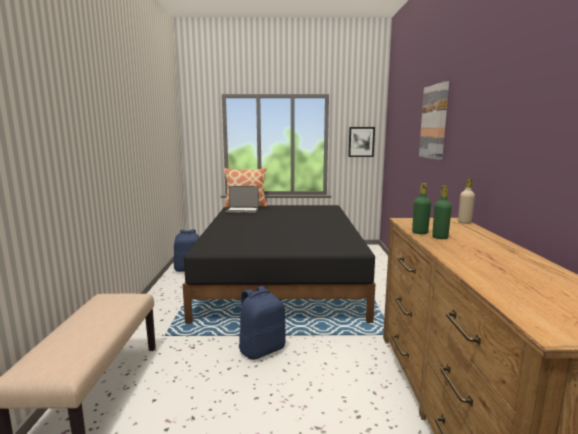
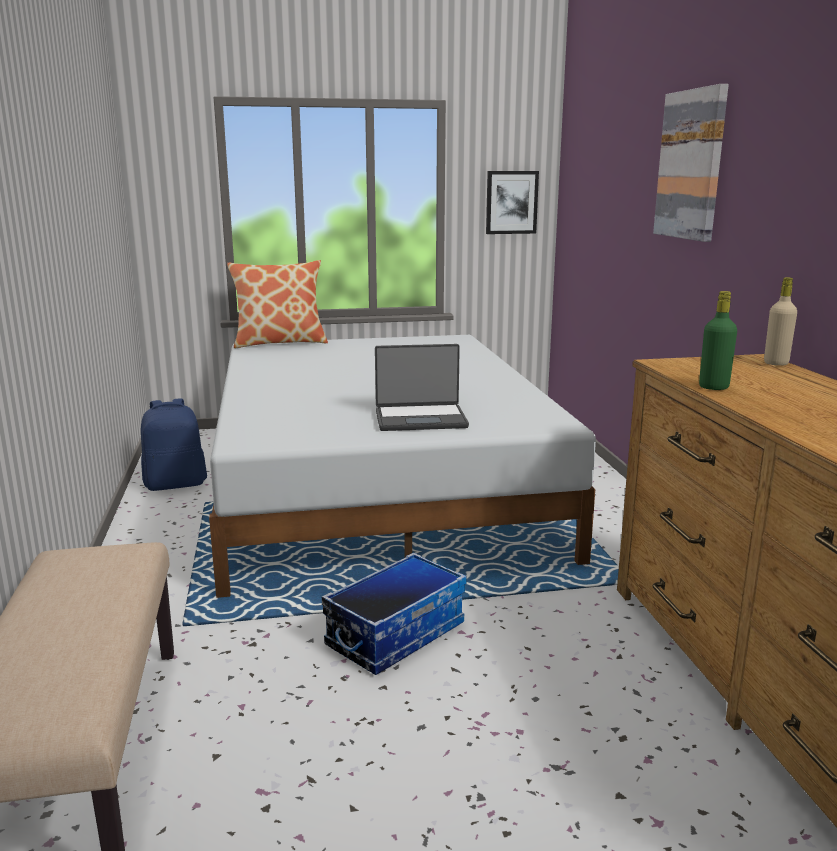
camera: 10 degrees left, 5 degrees up
black bed [183,205,375,324] -> white bed [209,335,596,598]
laptop [225,186,259,214] -> laptop moved to [375,344,469,431]
blue backpack [239,286,285,360] -> storage box [322,553,467,675]
green bottle [432,186,452,239] -> none

